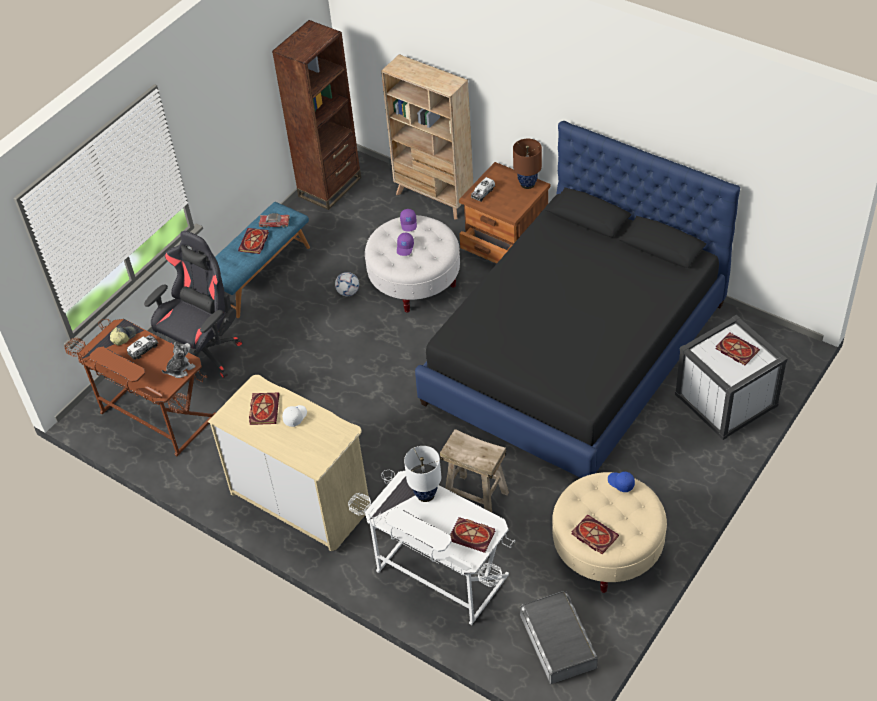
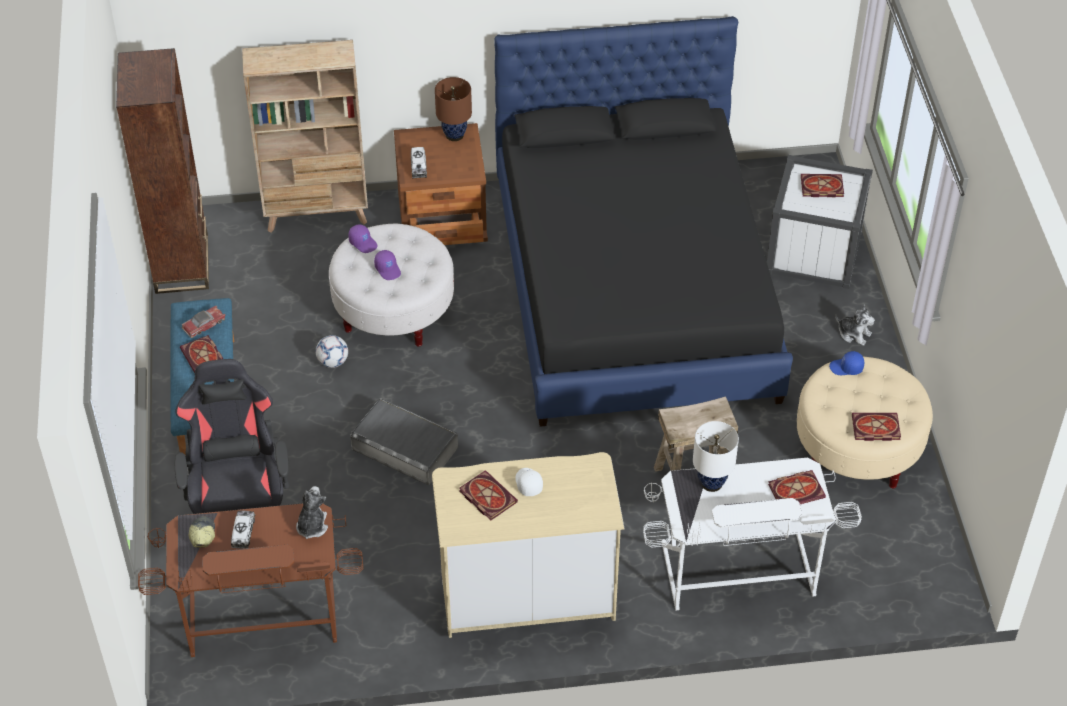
camera: 45 degrees left, 0 degrees up
grey storage box [520,591,598,684] -> grey storage box moved to [350,399,458,485]
none -> plush toy [835,305,875,346]

